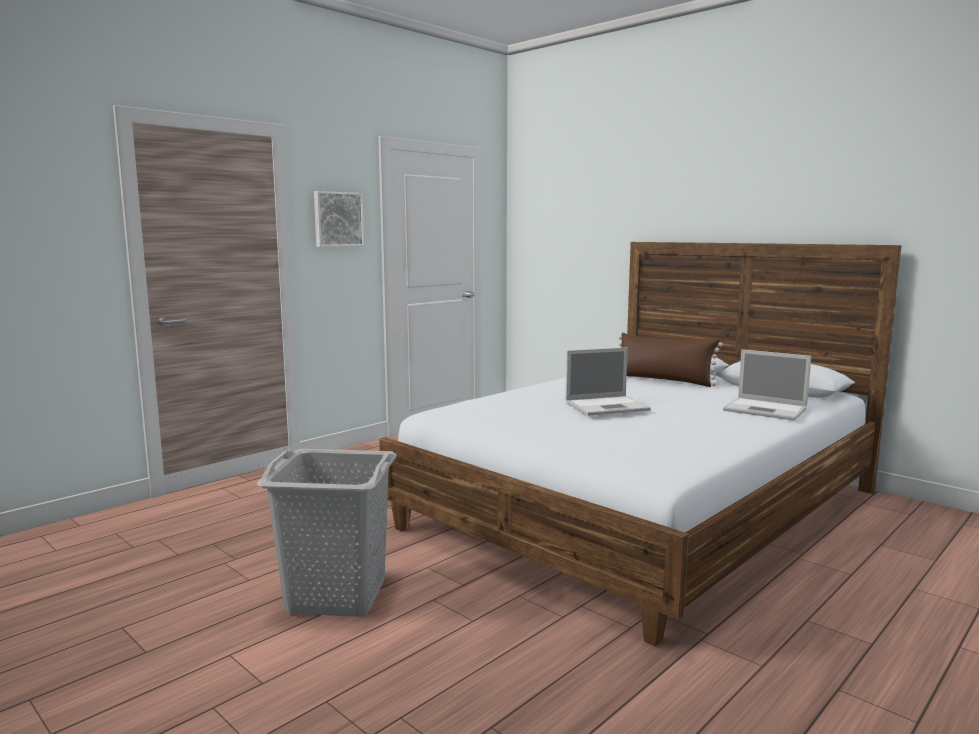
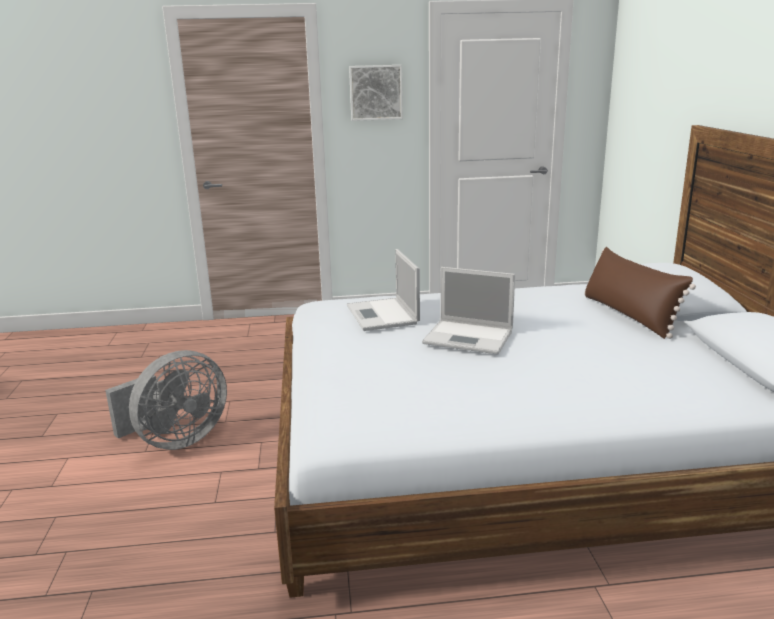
camera: 40 degrees right, 10 degrees up
grey laundry basket [257,449,397,617] -> grey fan [105,350,227,450]
laptop [723,349,811,421] -> laptop moved to [347,249,420,331]

